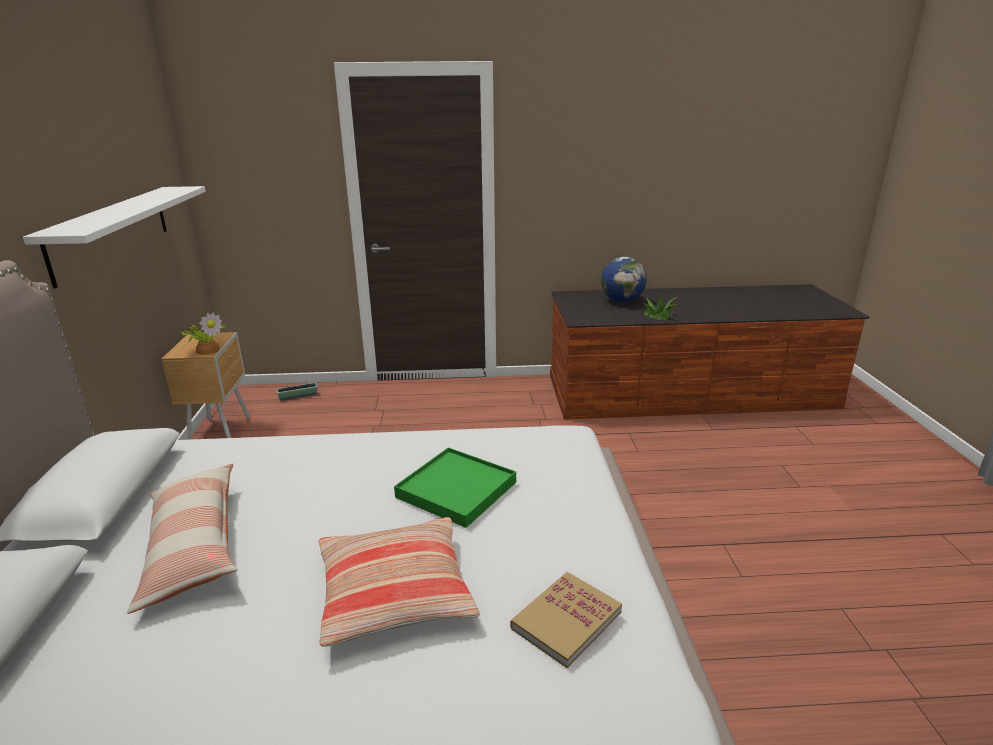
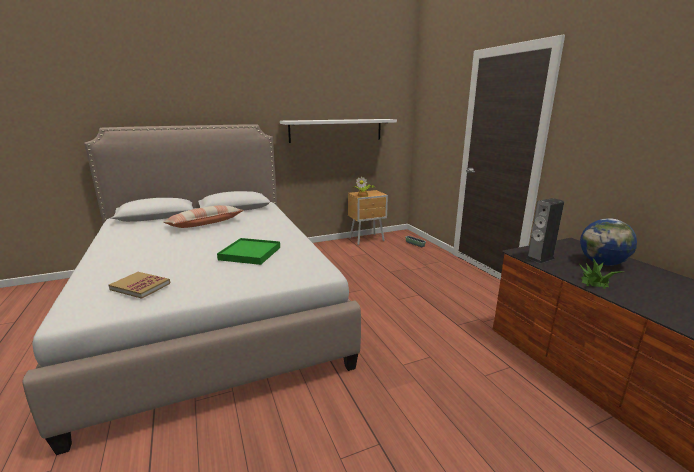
camera: 70 degrees right, 5 degrees down
pillow [319,517,480,646] -> none
none -> speaker [526,198,564,263]

